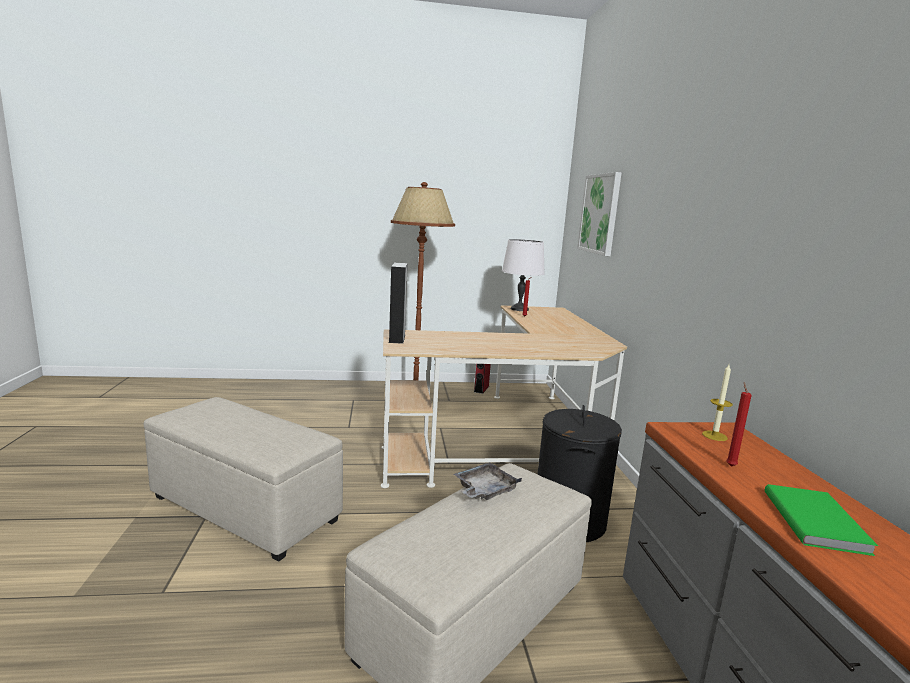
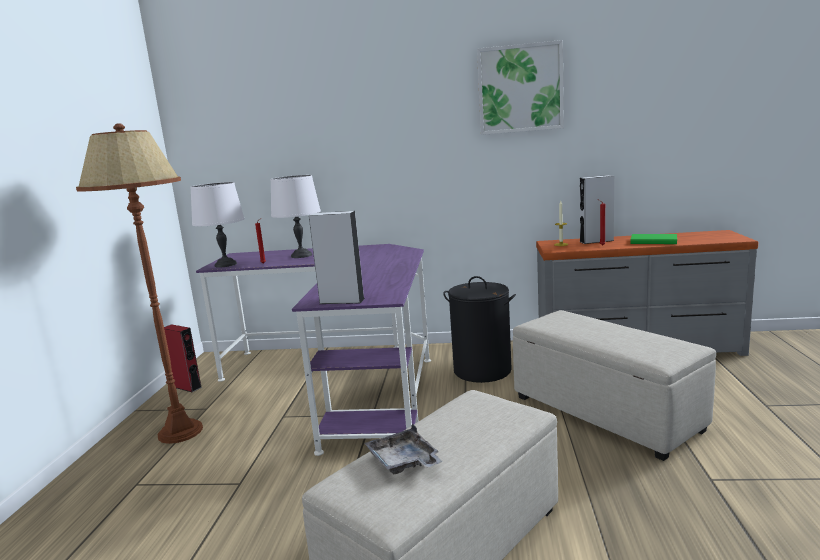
camera: 75 degrees left, 0 degrees up
beige desk [381,305,627,488] -> purple desk [196,244,431,456]
grey tray [454,462,522,500] -> grey tray moved to [364,424,443,474]
picture [577,172,622,256] -> picture moved to [477,40,564,135]
none -> white table lamp [271,175,321,258]
none -> grey speaker [580,175,614,244]

